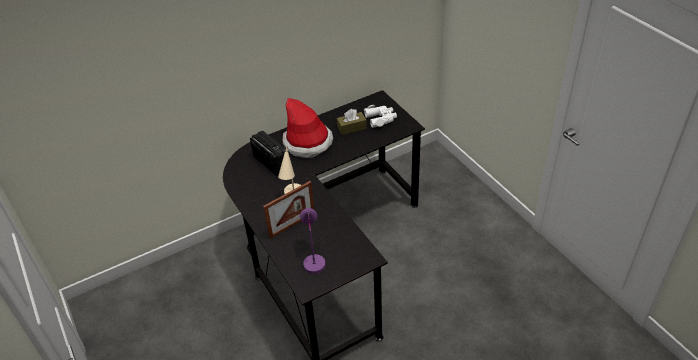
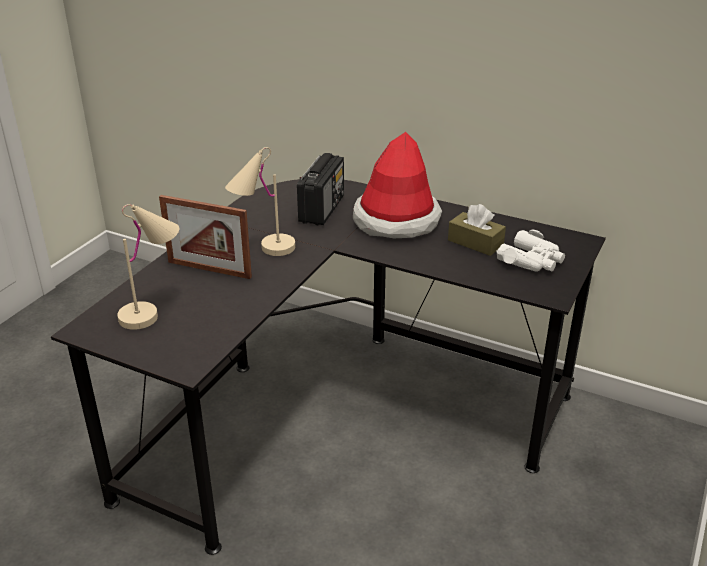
camera: 55 degrees right, 10 degrees down
purple table lamp [300,208,326,274] -> beige table lamp [117,204,179,330]

